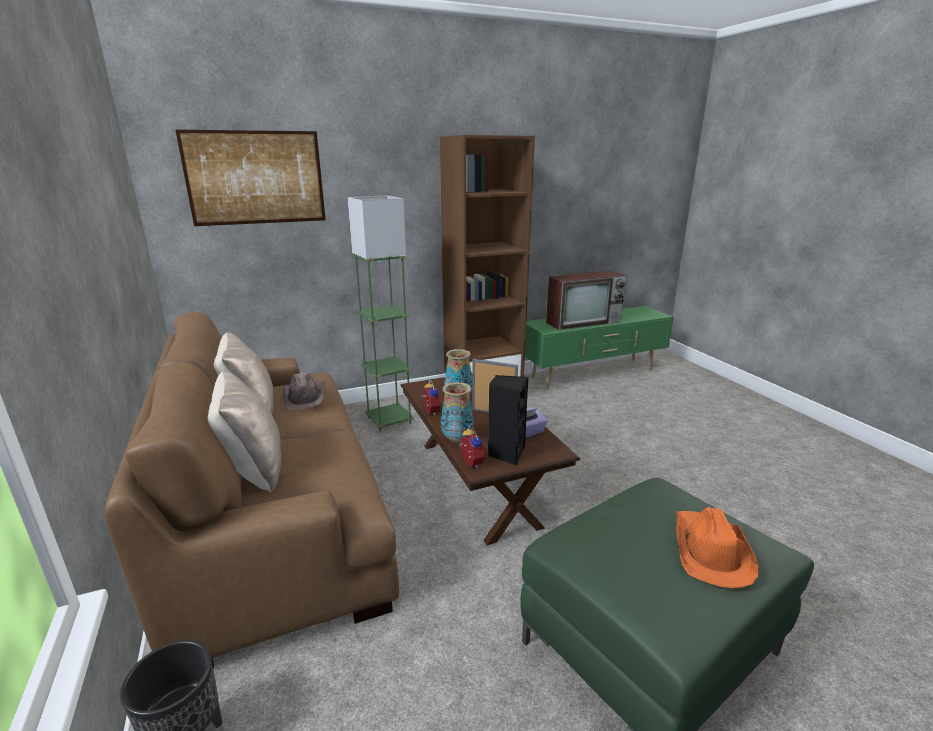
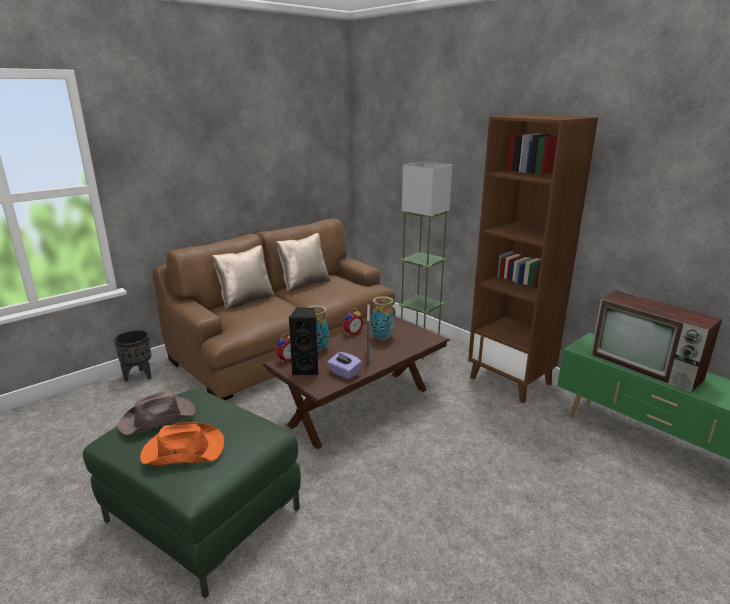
camera: 70 degrees right, 0 degrees up
picture [175,129,326,226] -> none
brown hat [283,373,325,411] -> brown hat moved to [118,390,196,435]

